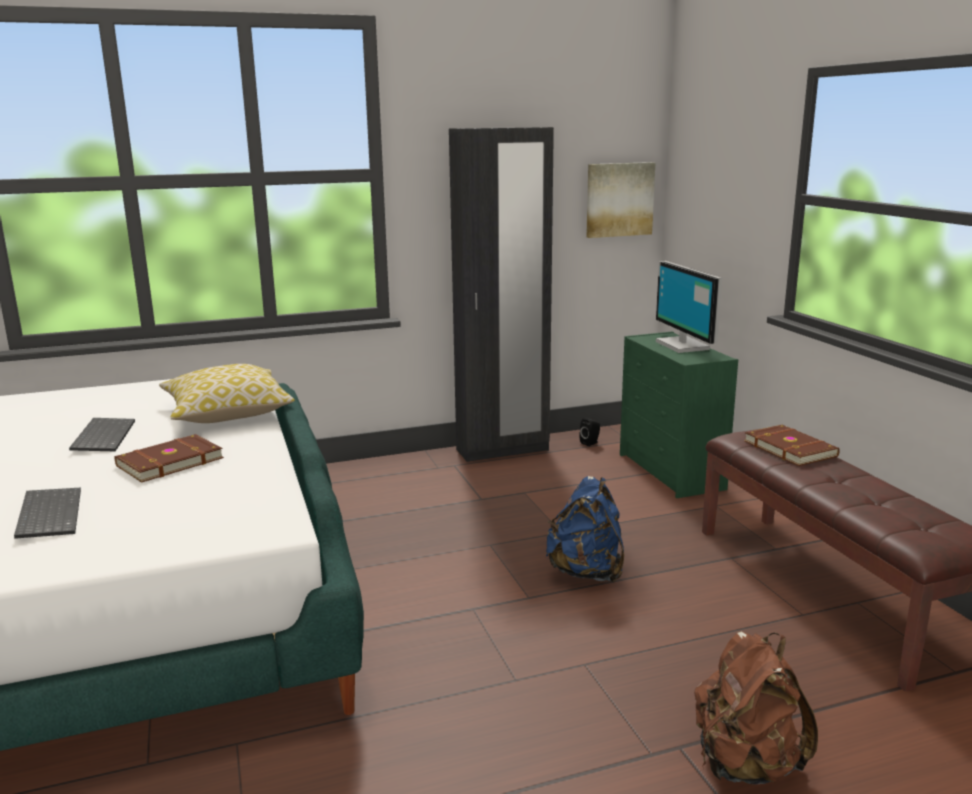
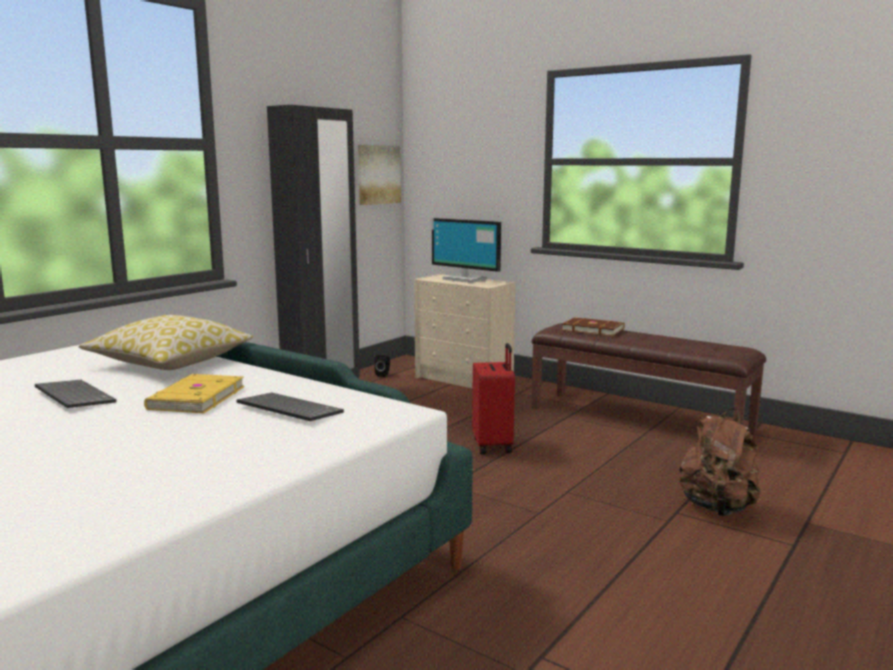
camera: 35 degrees left, 5 degrees down
keyboard [14,488,81,539] -> keyboard moved to [237,393,344,421]
brown book [115,434,224,483] -> yellow book [144,374,245,413]
blue backpack [546,476,624,583] -> red suitcase [472,343,515,454]
green dresser [620,331,738,498] -> beige dresser [414,274,516,389]

